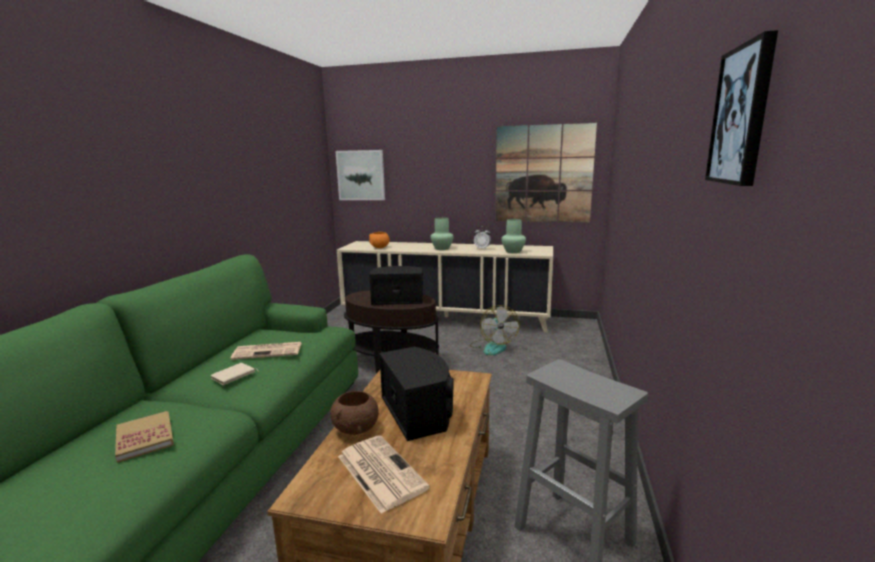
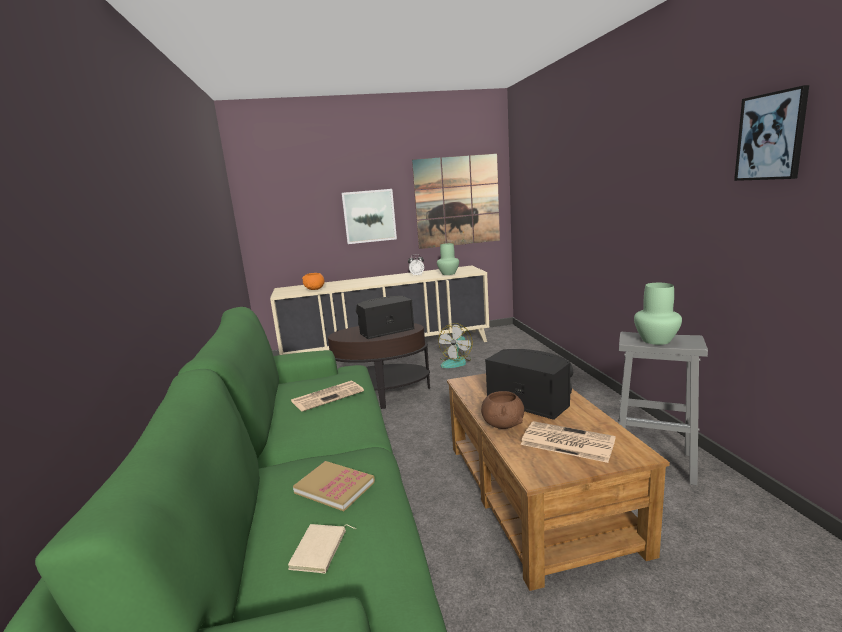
camera: 25 degrees left, 0 degrees up
beige book [210,363,259,385] -> beige book moved to [288,524,356,573]
picture [335,150,385,200] -> picture moved to [341,189,397,244]
green vase [430,217,454,250] -> green vase moved to [634,283,682,345]
fan [470,305,519,355] -> fan turned 60 degrees clockwise [438,323,473,368]

